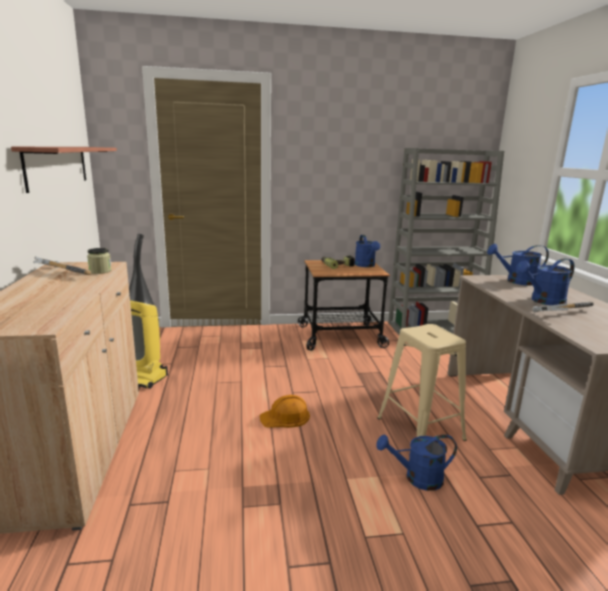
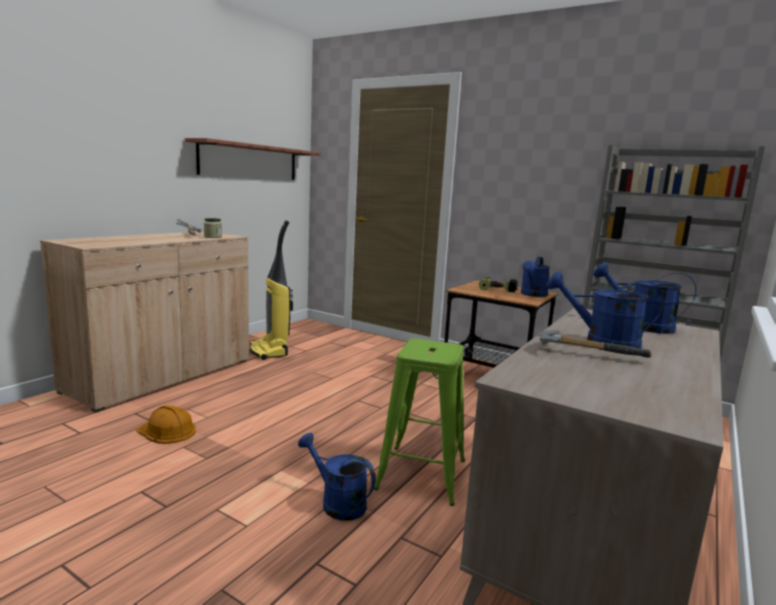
camera: 40 degrees right, 5 degrees down
orange hard hat [260,395,310,428] -> orange hard hat moved to [136,405,196,444]
beige stool [377,324,467,441] -> green stool [374,338,465,506]

